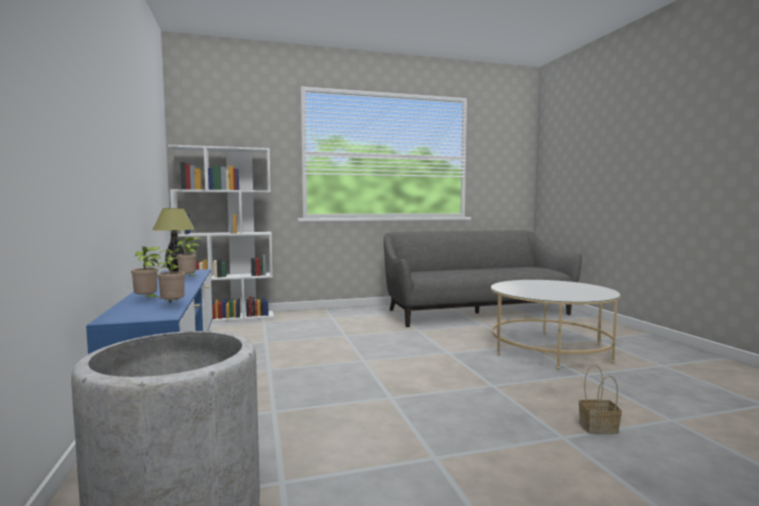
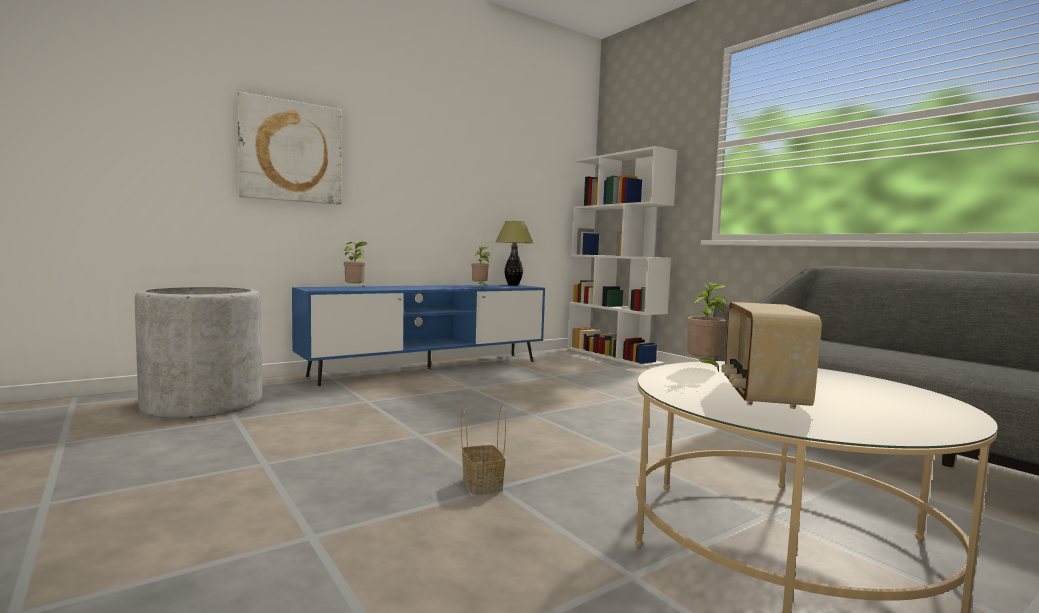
camera: 70 degrees right, 0 degrees up
potted plant [131,246,161,300] -> potted plant moved to [687,283,727,372]
basket [579,365,622,434] -> basket moved to [461,404,506,495]
none -> picture [237,92,342,205]
none -> radio [721,302,822,409]

